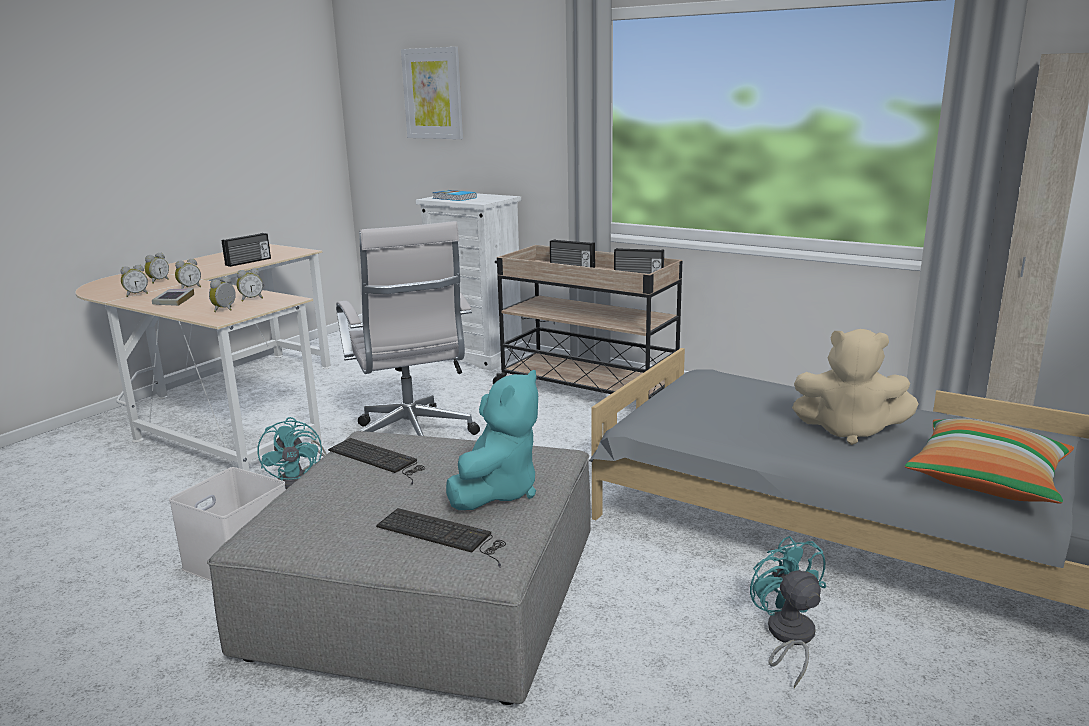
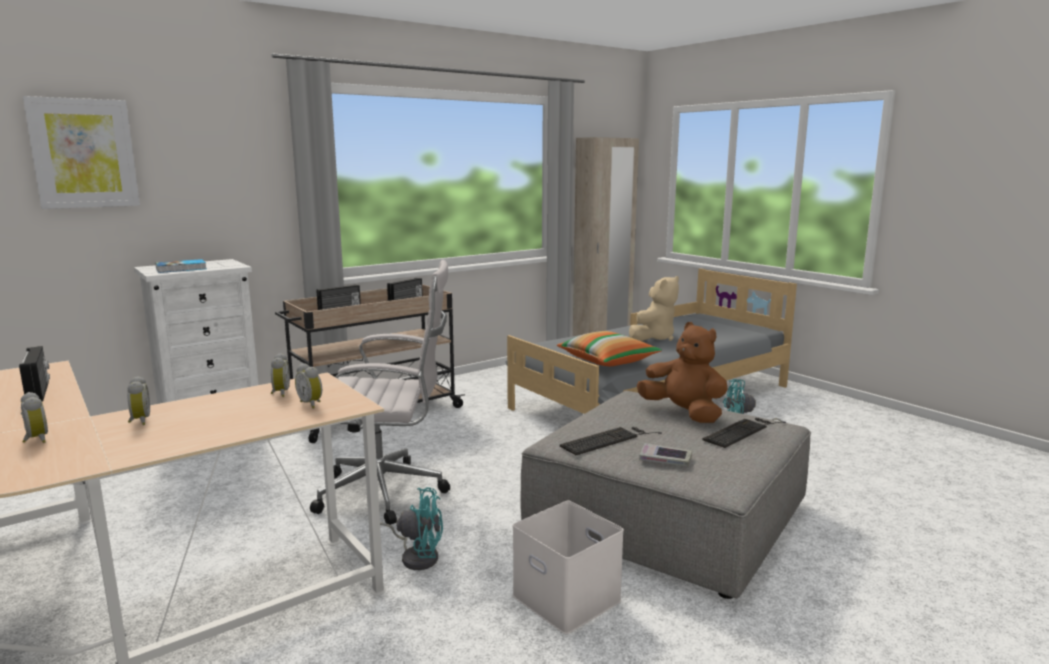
camera: 70 degrees left, 5 degrees down
alarm clock [120,265,148,297] -> none
book [152,288,194,306] -> book moved to [639,443,692,467]
turquoise plush toy [446,370,538,510] -> brown plush toy [637,322,727,423]
pillow [905,418,1074,503] -> pillow moved to [557,331,662,366]

